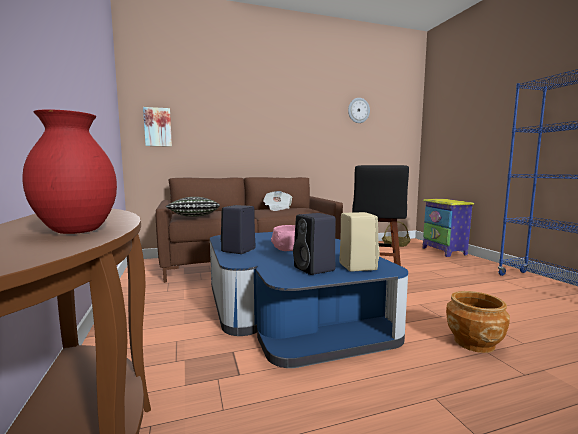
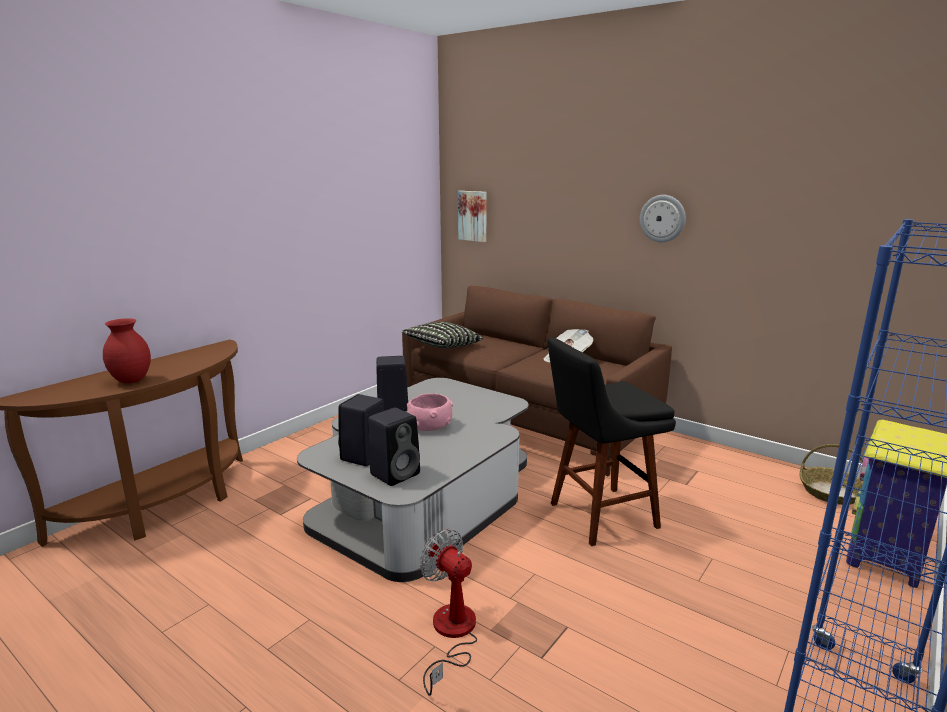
camera: 55 degrees right, 10 degrees up
blue coffee table [210,232,408,368] -> grey coffee table [297,378,529,582]
beige speaker [339,212,380,271] -> black speaker [368,408,420,486]
wall clock [348,98,370,123] -> wall clock moved to [640,195,685,242]
brown planter [446,291,510,353] -> fan [420,529,477,696]

